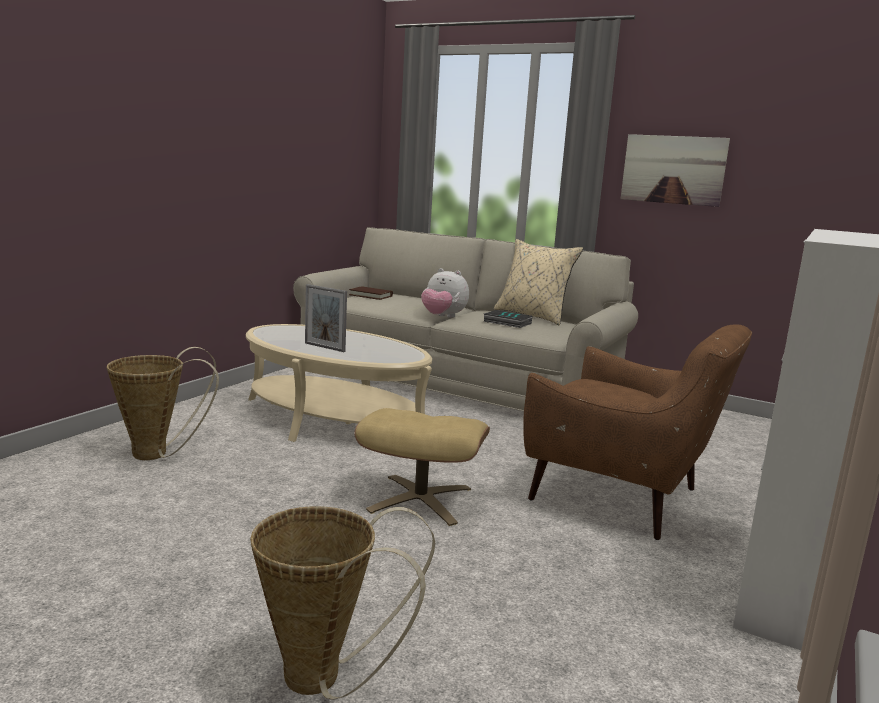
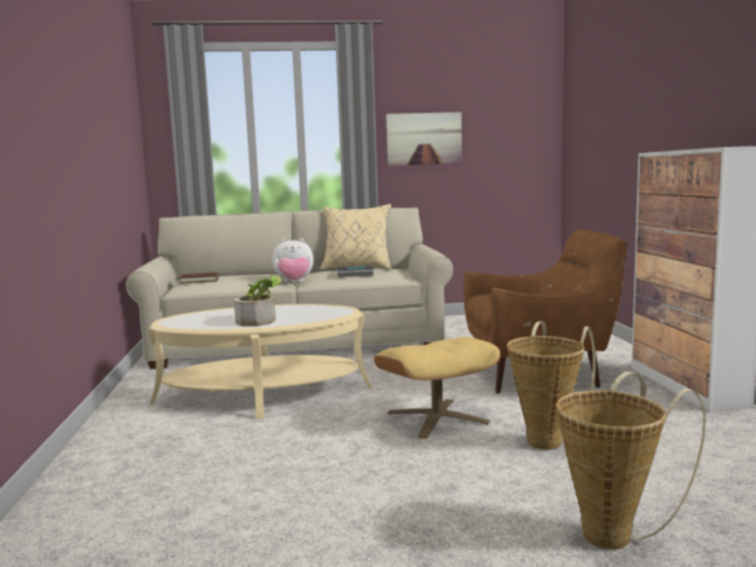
camera: 35 degrees left, 5 degrees down
basket [107,347,219,460] -> basket moved to [507,321,596,450]
picture frame [305,284,347,352] -> potted plant [234,275,282,326]

